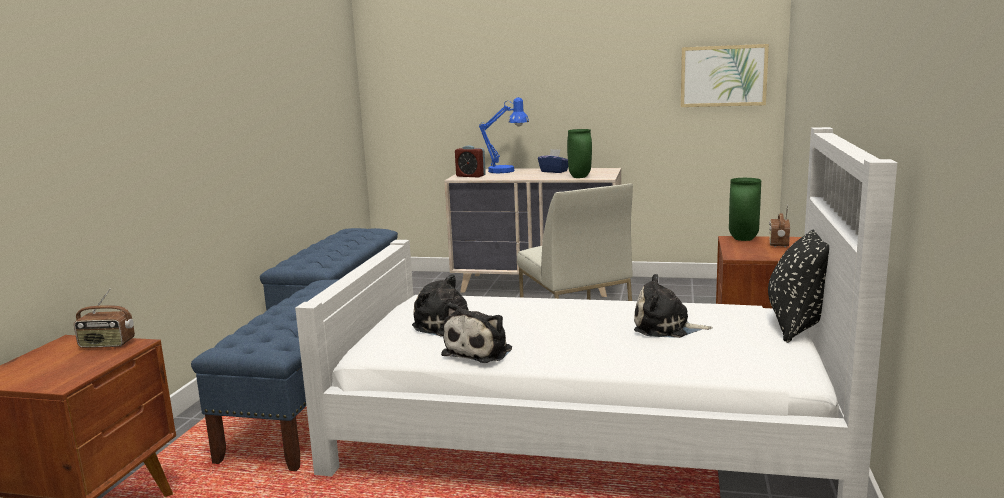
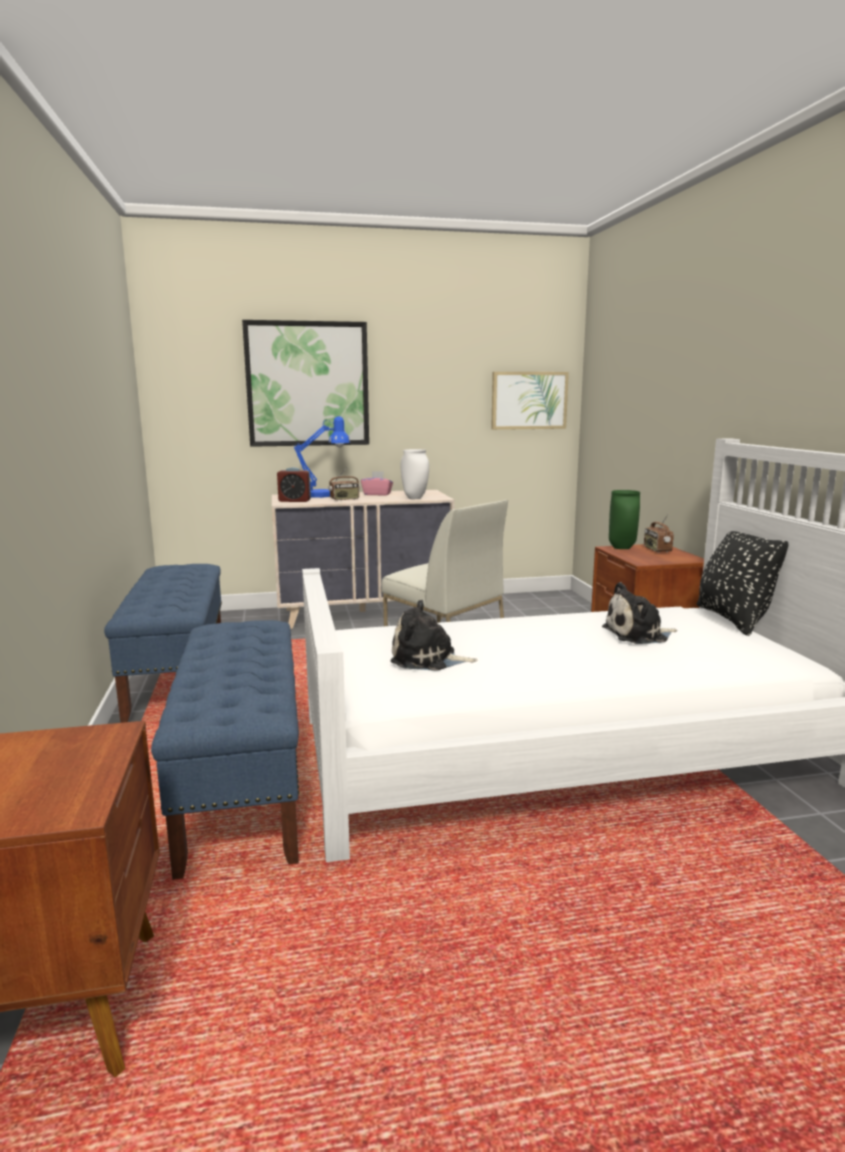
camera: 25 degrees left, 0 degrees up
radio [74,288,135,348] -> radio moved to [329,467,360,501]
plush toy [441,303,512,363] -> none
blue tissue box [538,149,568,173] -> pink tissue box [361,471,393,496]
green vase [567,129,592,178] -> white vase [401,449,429,499]
none -> picture [242,320,369,447]

